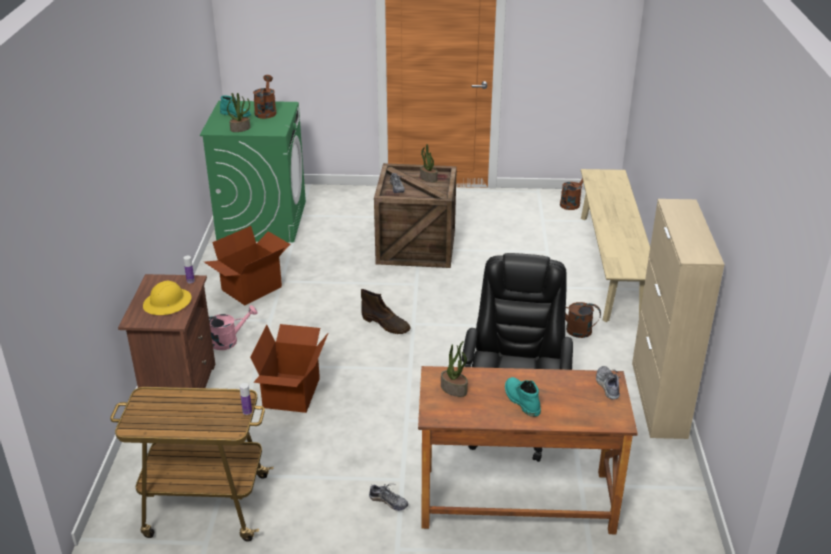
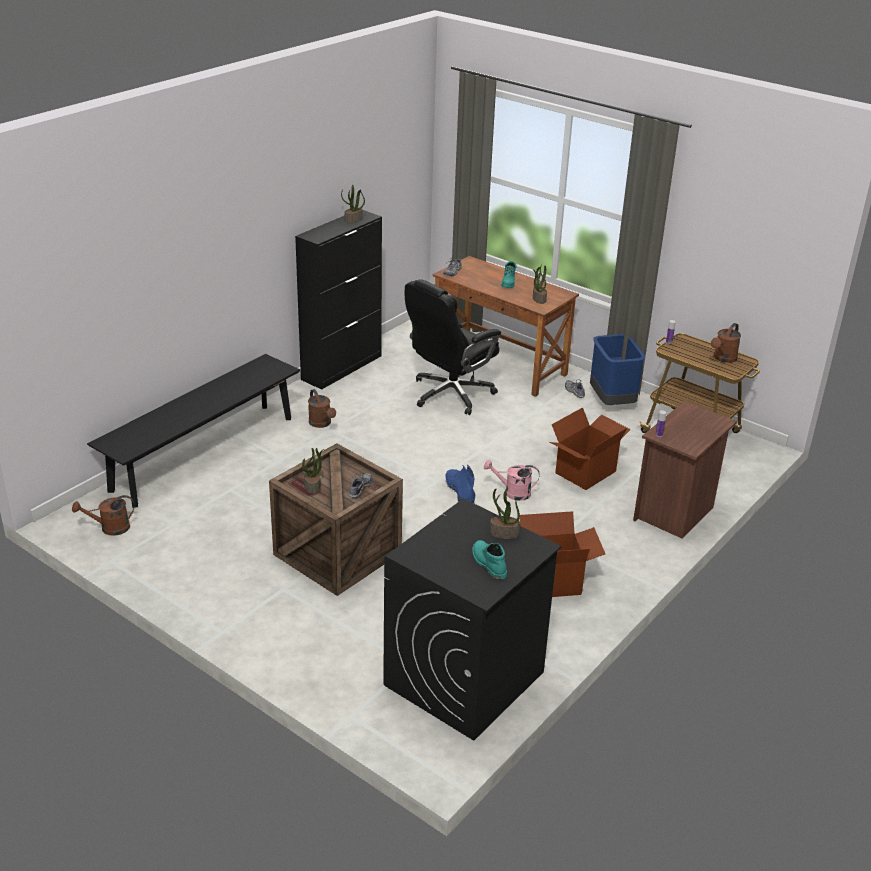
camera: 145 degrees left, 0 degrees up
yellow hard hat [143,281,192,315] -> none
green washing machine [200,101,306,242] -> black washing machine [383,499,561,741]
pink watering can [209,305,257,350] -> pink watering can moved to [484,460,540,501]
brown watering can [253,75,276,119] -> brown watering can moved to [711,323,741,363]
brown boot [361,289,411,334] -> blue boot [446,465,475,503]
beige bench [581,169,650,322] -> black bench [87,354,300,508]
beige cabinet [632,199,725,439] -> black cabinet [295,210,382,390]
none -> potted plant [341,185,365,223]
none -> blue trash can [590,334,645,405]

